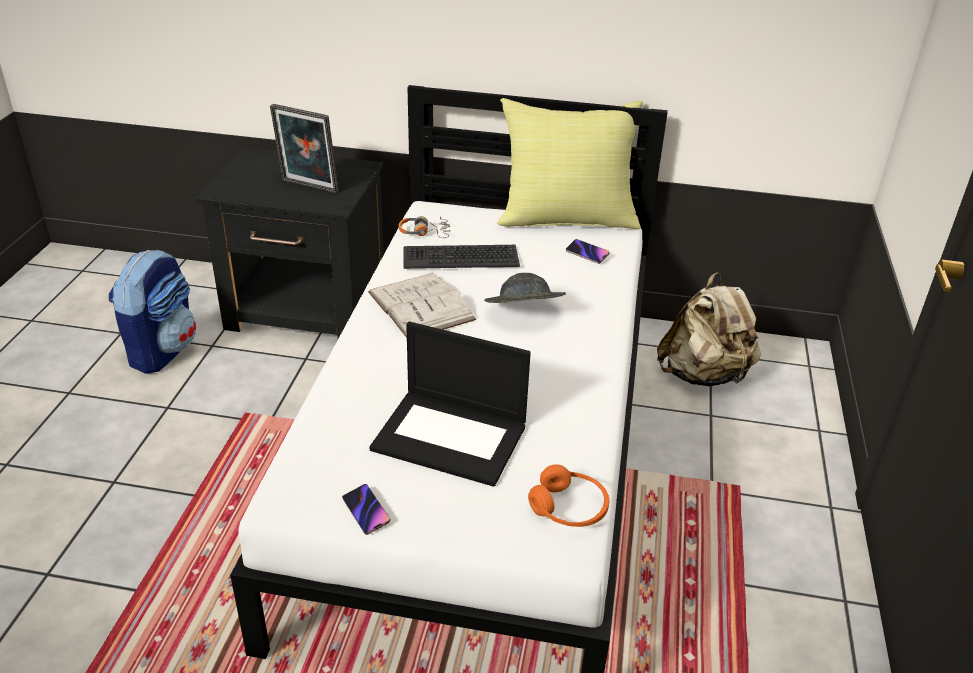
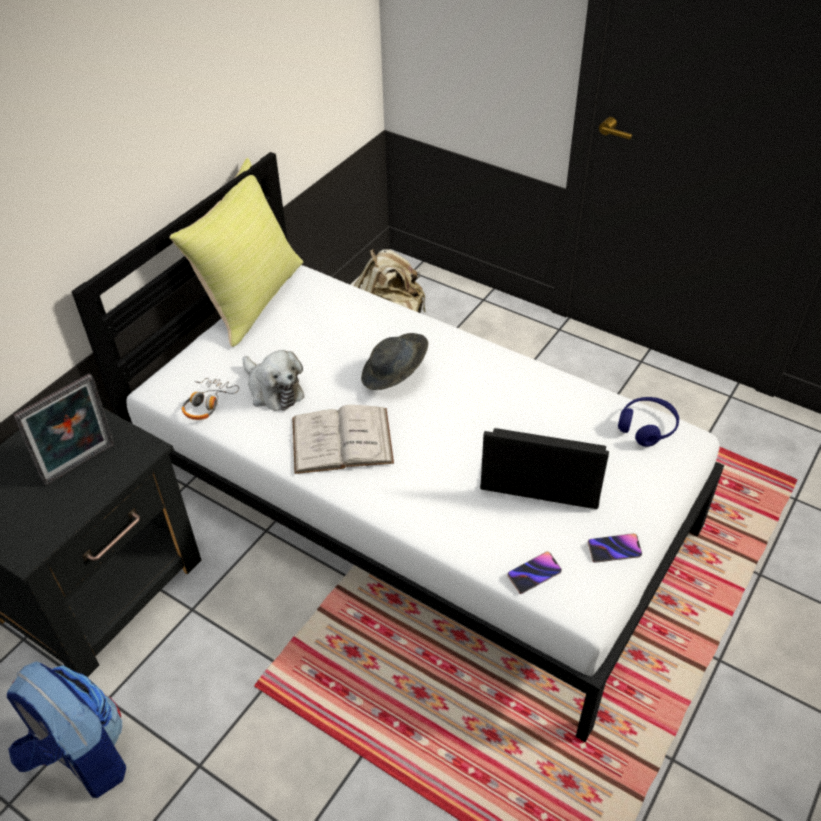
camera: 65 degrees left, 10 degrees up
laptop [370,322,531,487] -> laptop turned 120 degrees counterclockwise [480,428,609,509]
keyboard [403,245,520,269] -> plush toy [243,350,304,411]
orange headphones [528,464,609,527] -> blue headphones [618,397,679,447]
phone [566,239,609,264] -> phone moved to [507,551,562,594]

